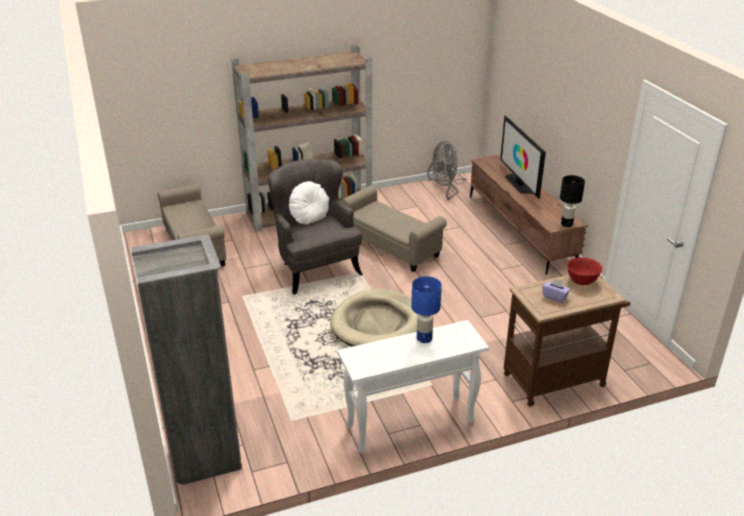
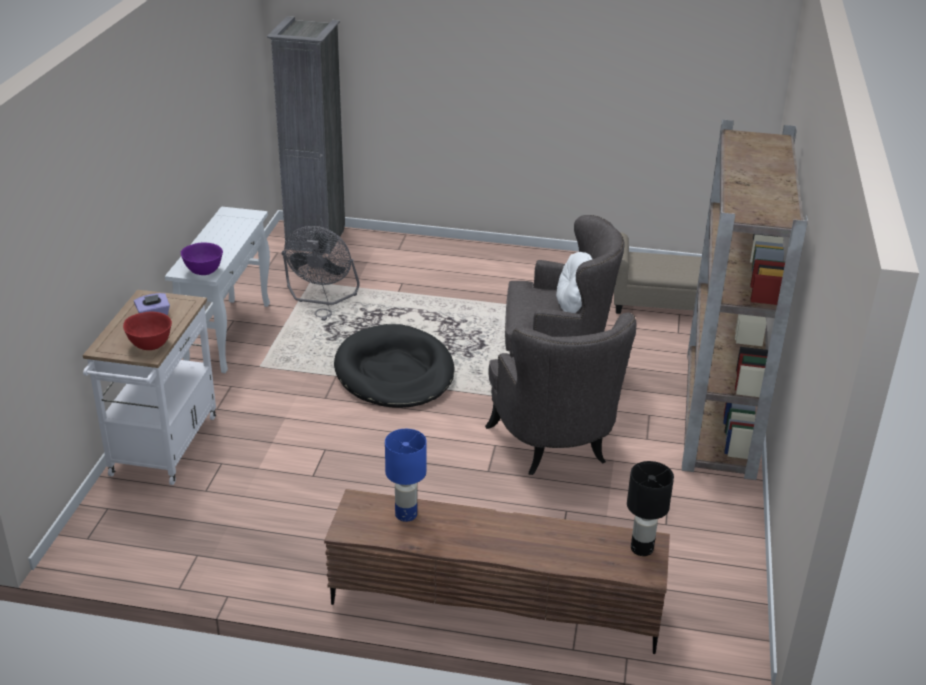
camera: 120 degrees right, 0 degrees up
beige dog bed [330,289,418,347] -> black dog bed [334,324,455,408]
beige ottoman [341,185,447,272] -> grey armchair [485,312,636,475]
blue table lamp [411,276,442,343] -> blue table lamp moved to [385,429,427,522]
grey fan [427,141,467,200] -> grey fan moved to [282,226,360,321]
television [500,115,546,199] -> none
brown cart [504,275,631,407] -> white cart [83,290,216,485]
black table lamp [560,175,585,227] -> black table lamp moved to [627,461,674,556]
none -> purple bowl [181,243,223,275]

